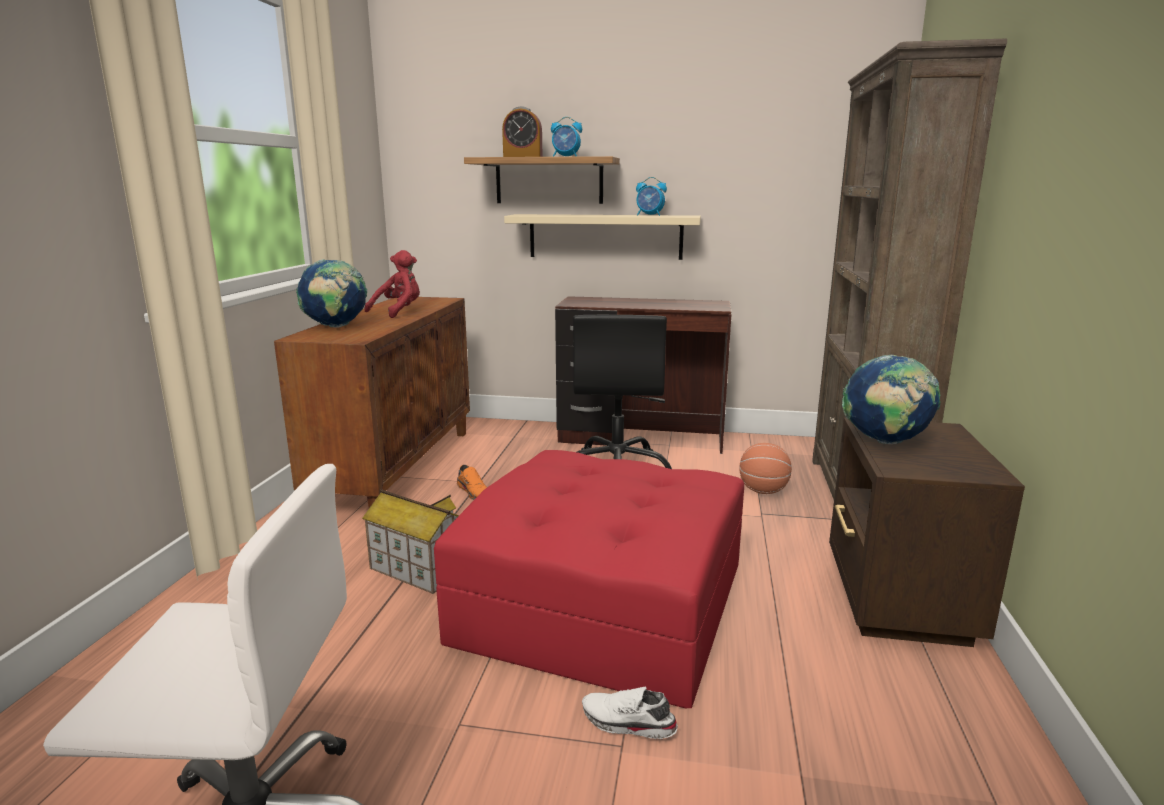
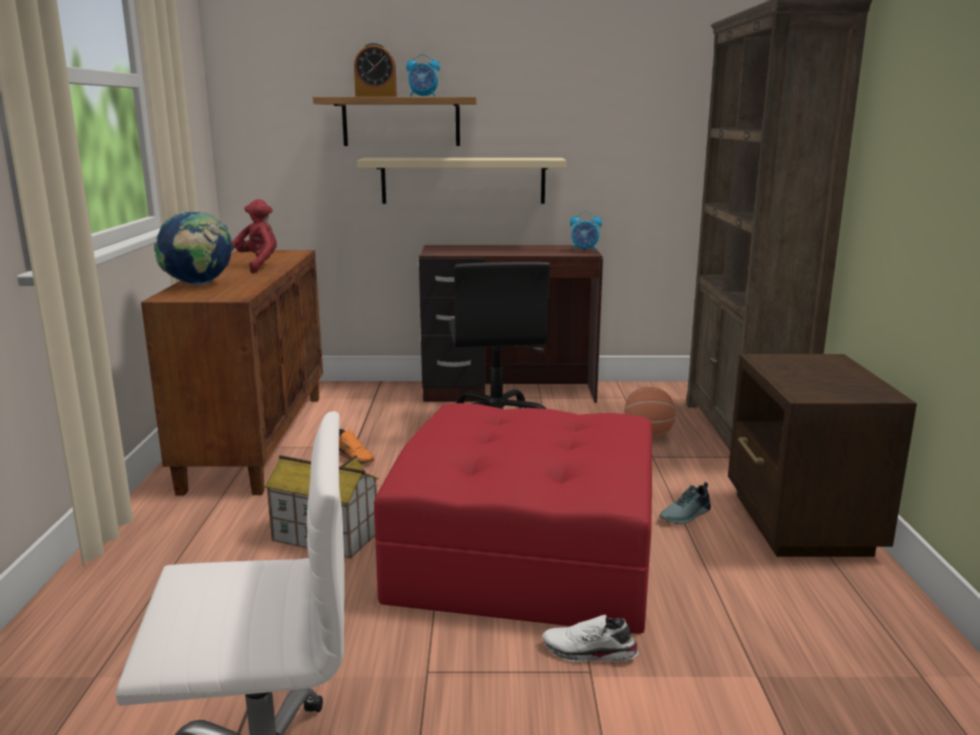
camera: 10 degrees left, 0 degrees up
alarm clock [636,177,667,216] -> alarm clock moved to [570,211,602,251]
globe [842,355,940,444] -> none
none -> shoe [659,482,711,524]

